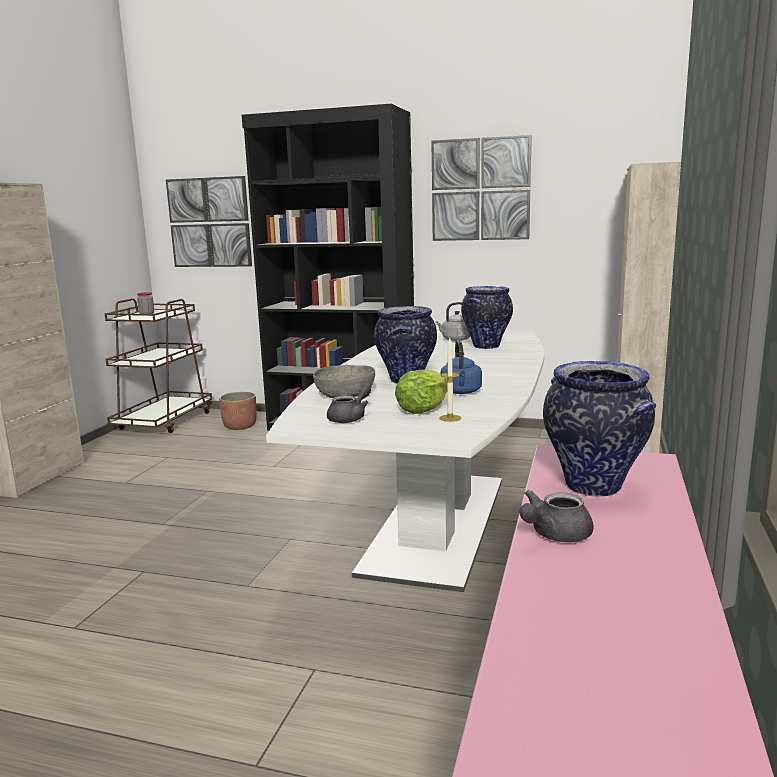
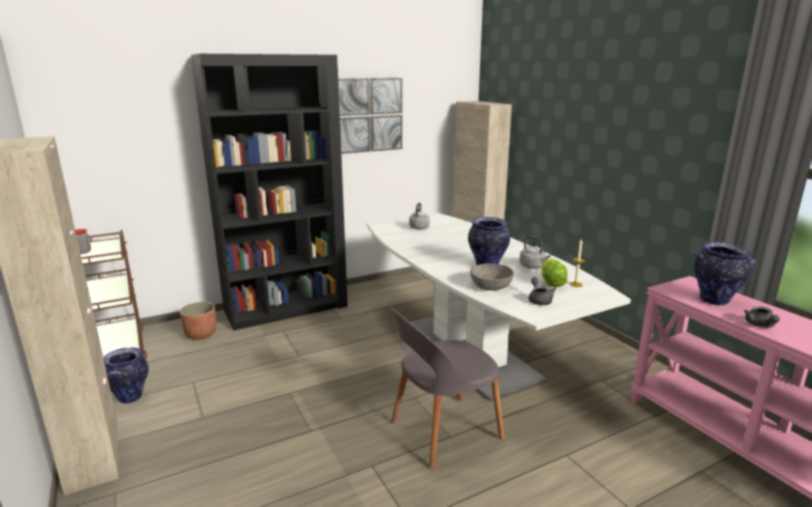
camera: 45 degrees left, 5 degrees up
picture [166,176,252,267] -> none
blue kettle [440,340,482,394] -> grey kettle [519,236,551,269]
vase [461,286,513,349] -> vase moved to [103,347,149,403]
none -> grey chair [389,307,504,469]

